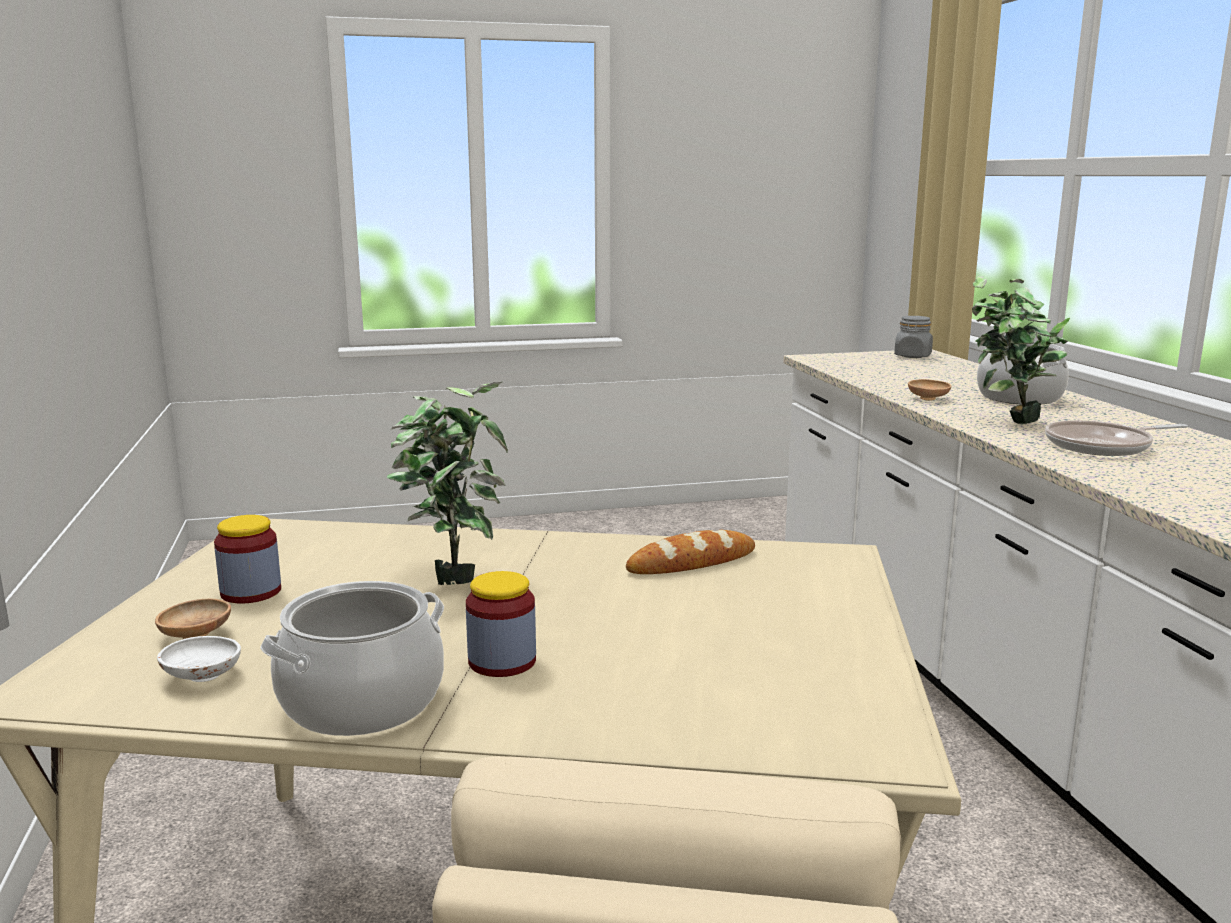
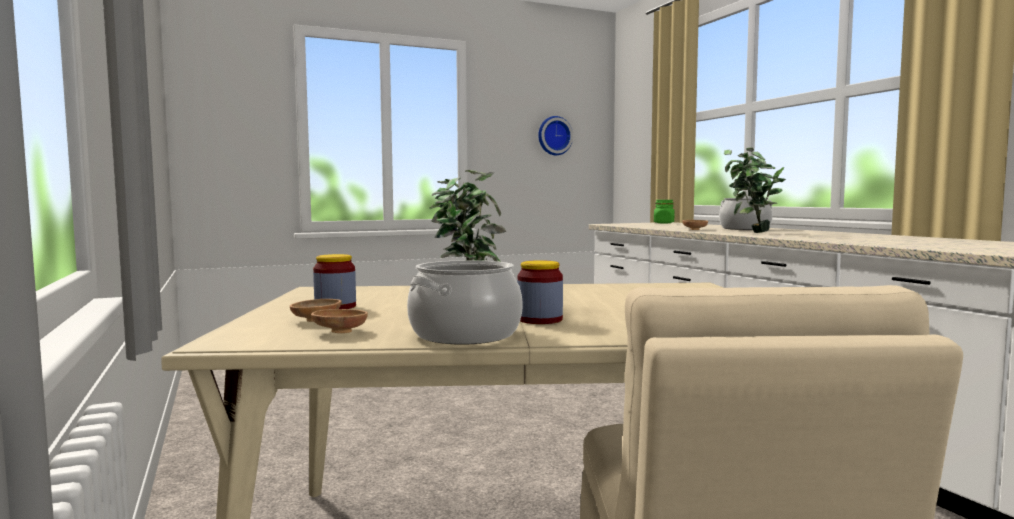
camera: 10 degrees left, 10 degrees down
white bowl [157,636,241,682] -> brown bowl [311,309,368,333]
bread [626,530,755,574] -> none
grey jar [894,316,933,358] -> green jar [654,200,674,223]
frying pan [1045,420,1188,456] -> none
none -> wall clock [538,116,573,155]

